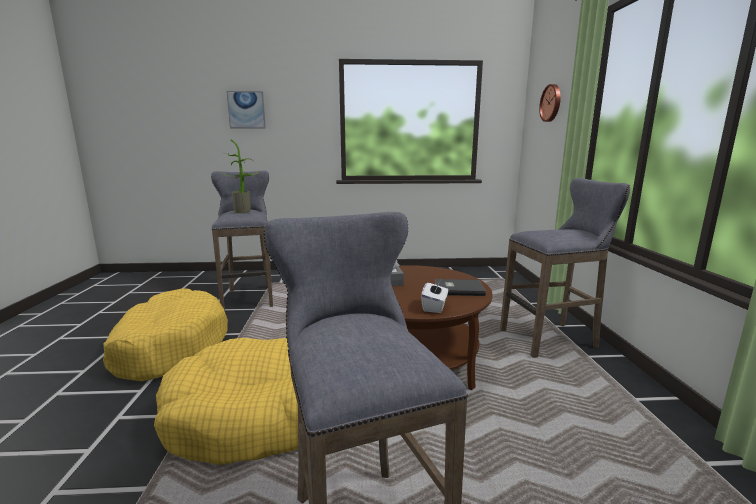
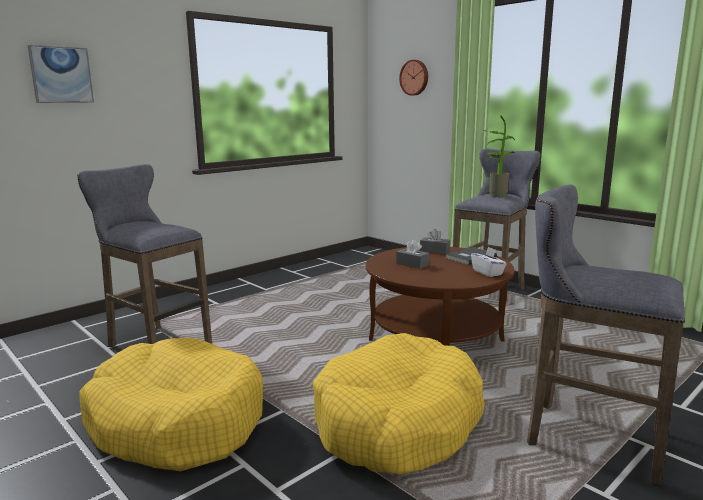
camera: 40 degrees left, 0 degrees up
potted plant [220,139,260,213] -> potted plant moved to [484,115,515,197]
none -> grey tissue box [420,229,450,254]

